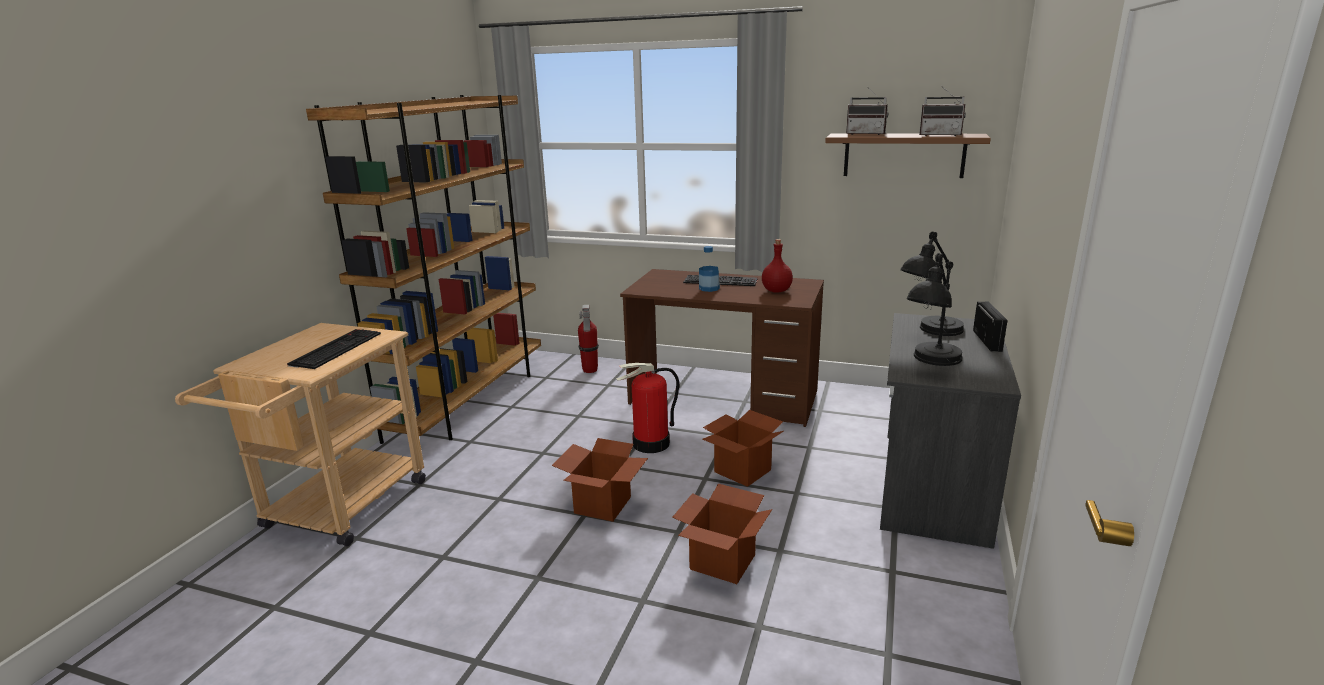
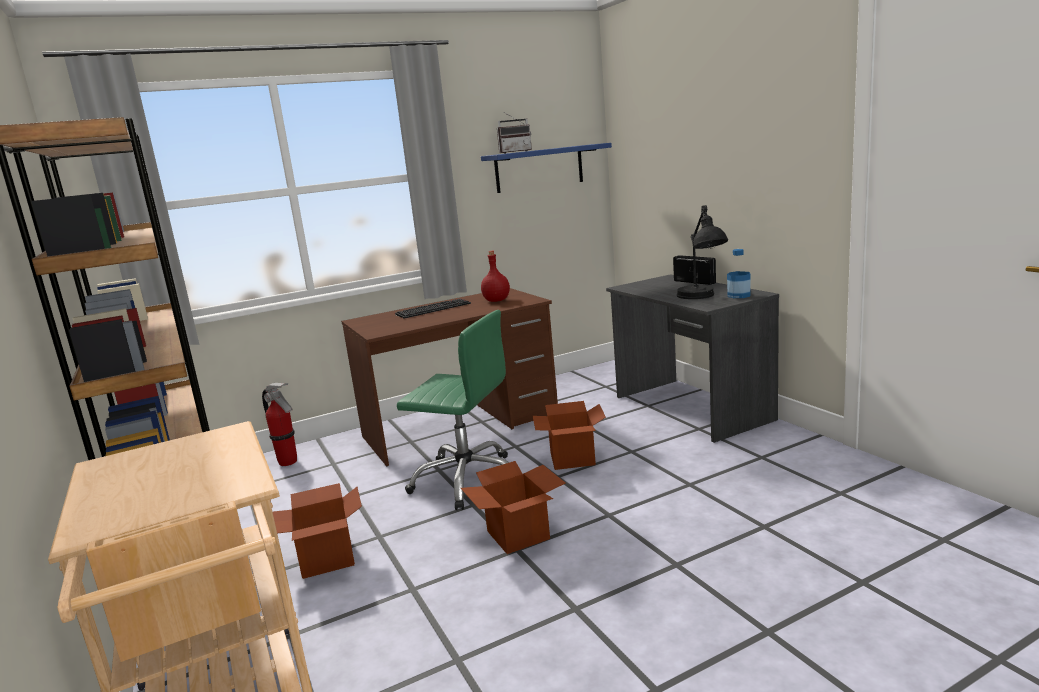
camera: 45 degrees left, 5 degrees down
keyboard [287,329,381,369] -> none
fire extinguisher [616,363,679,453] -> green office chair [397,310,509,510]
cardboard box [672,484,772,584] -> cardboard box moved to [273,483,362,579]
bottle [699,246,720,292] -> bottle moved to [727,249,751,298]
brown shelf [825,134,991,178] -> blue shelf [481,143,612,193]
black table lamp [900,232,964,336] -> none
radio [919,86,966,136] -> none

